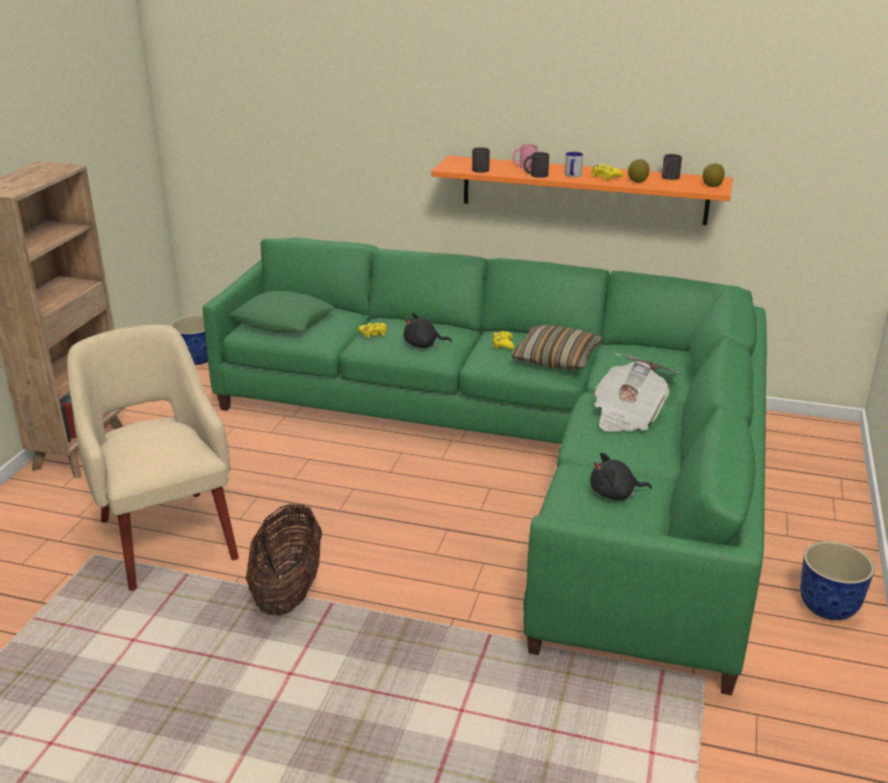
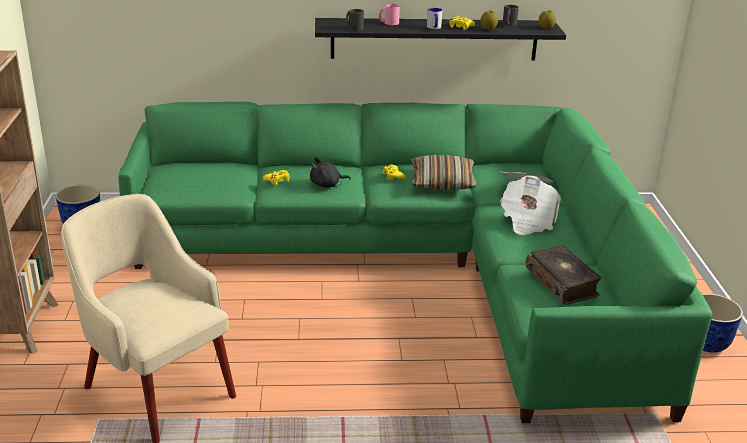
camera: 20 degrees left, 0 degrees up
green pillow [230,291,336,333] -> none
basket [245,503,322,615] -> none
orange shelf [431,156,733,225] -> black shelf [315,18,566,60]
black mug [523,152,549,178] -> none
black plush toy [590,452,652,500] -> book [526,245,602,305]

